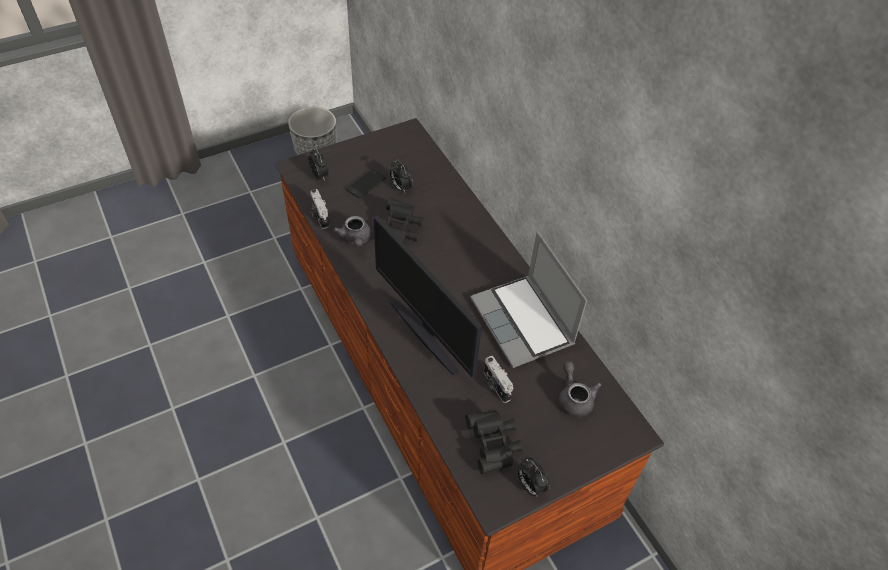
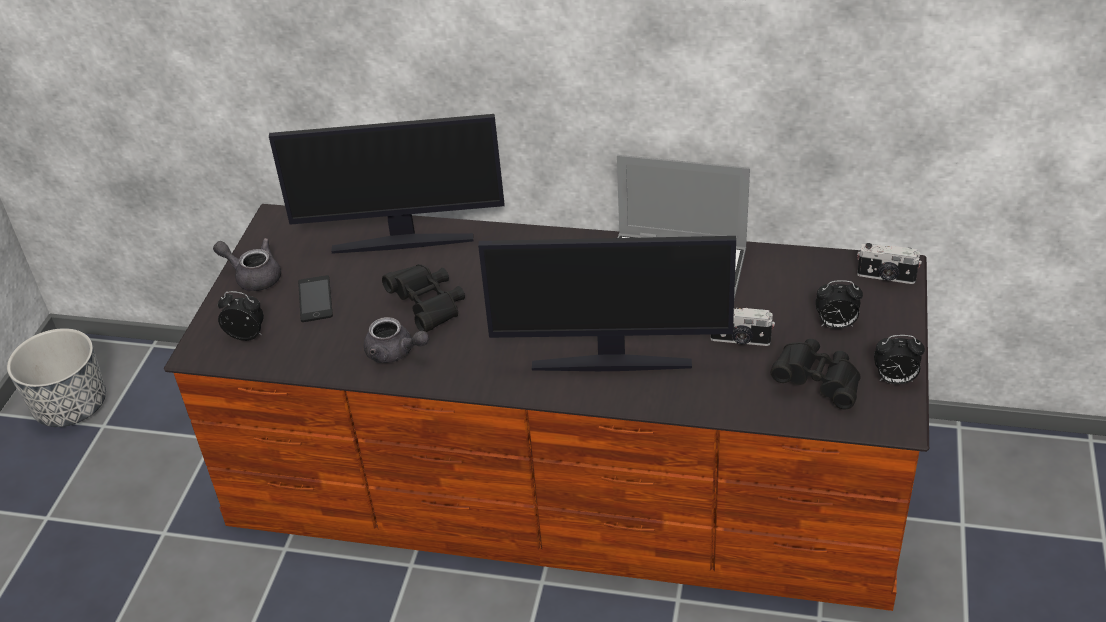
camera: 45 degrees left, 10 degrees down
camera [310,189,329,229] -> camera moved to [857,243,922,284]
alarm clock [390,160,413,193] -> alarm clock moved to [816,280,863,329]
grey teapot [559,361,602,417] -> grey teapot moved to [213,238,281,291]
none -> monitor [269,114,505,254]

